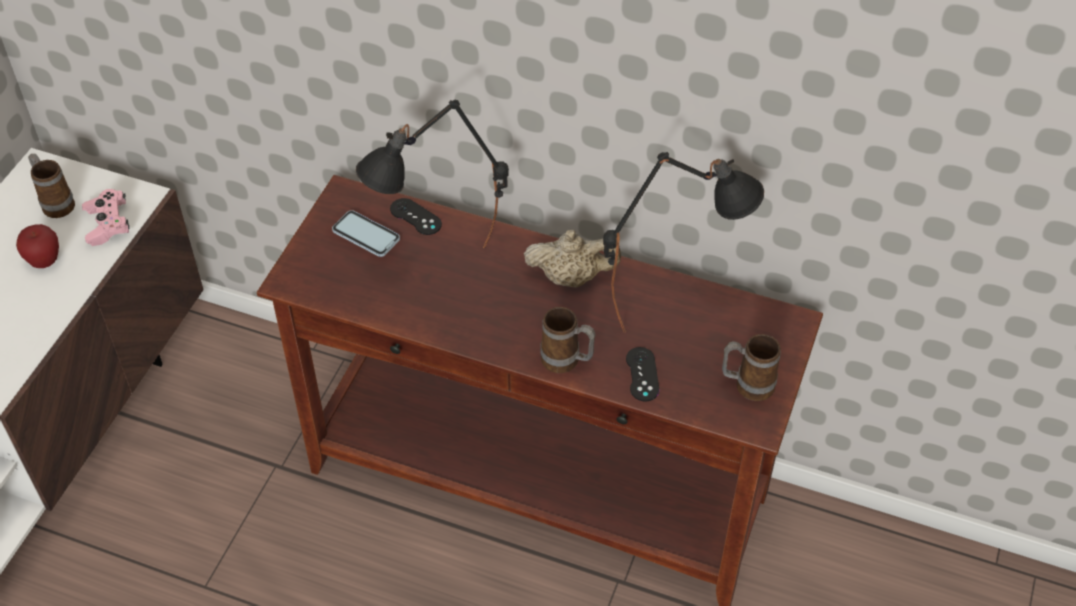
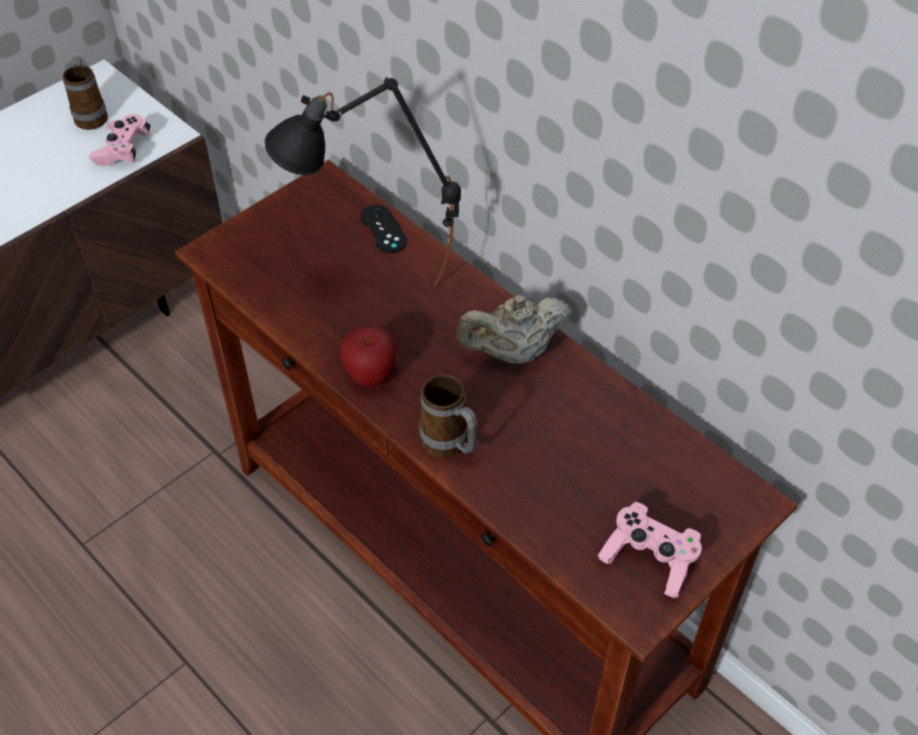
camera: 25 degrees right, 0 degrees up
apple [16,224,59,268] -> apple moved to [341,326,397,387]
phone [332,210,400,257] -> none
beige teapot [524,230,621,287] -> beige teapot turned 135 degrees clockwise [456,295,572,364]
black table lamp [603,152,764,333] -> none
black game controller [626,347,659,402] -> none
mug [722,334,781,401] -> pink game controller [598,502,702,598]

